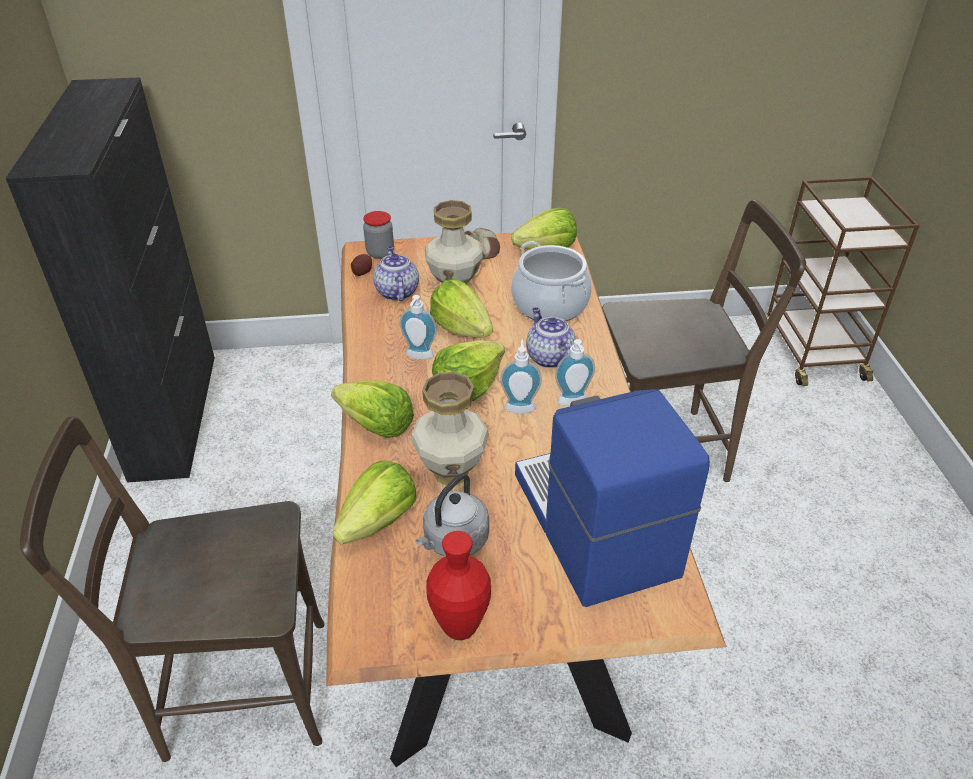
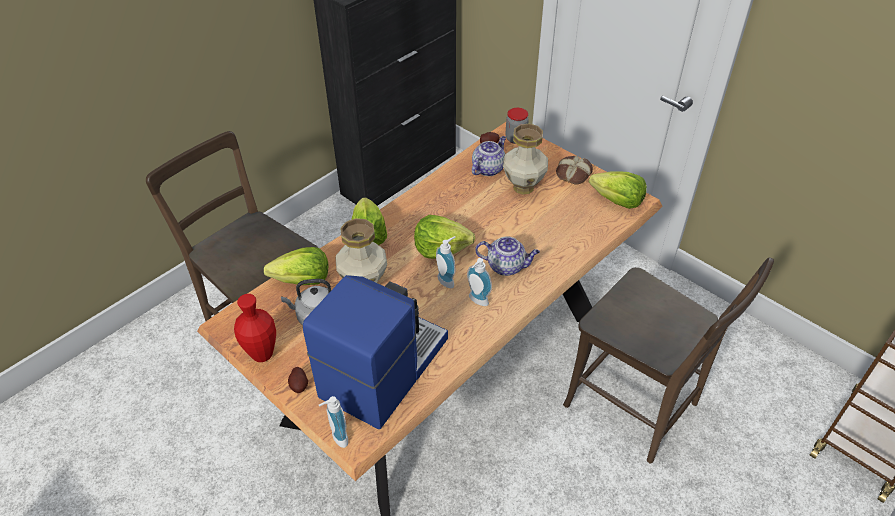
camera: 50 degrees right, 5 degrees up
soap dispenser [400,295,437,360] -> soap dispenser moved to [319,396,348,448]
lettuce [430,279,493,338] -> none
cooking pot [511,241,592,321] -> none
teapot [526,307,576,368] -> teapot turned 75 degrees clockwise [475,236,540,276]
none -> potato [288,367,308,393]

